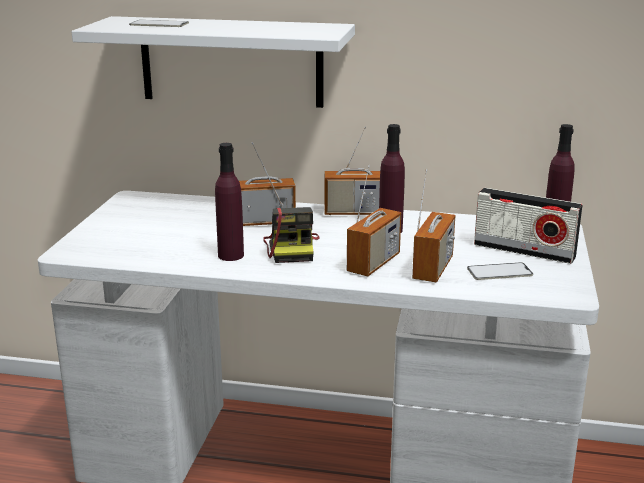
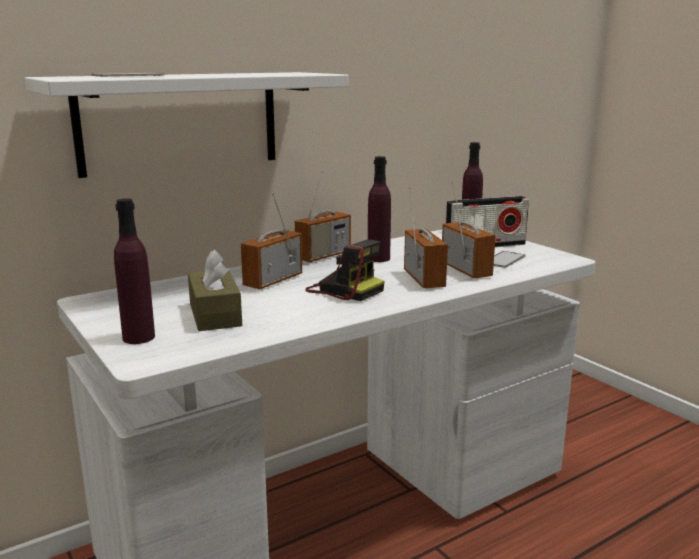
camera: 45 degrees left, 5 degrees down
purple bottle [215,143,244,261] -> purple bottle moved to [114,198,155,344]
none -> brown tissue box [188,250,242,331]

